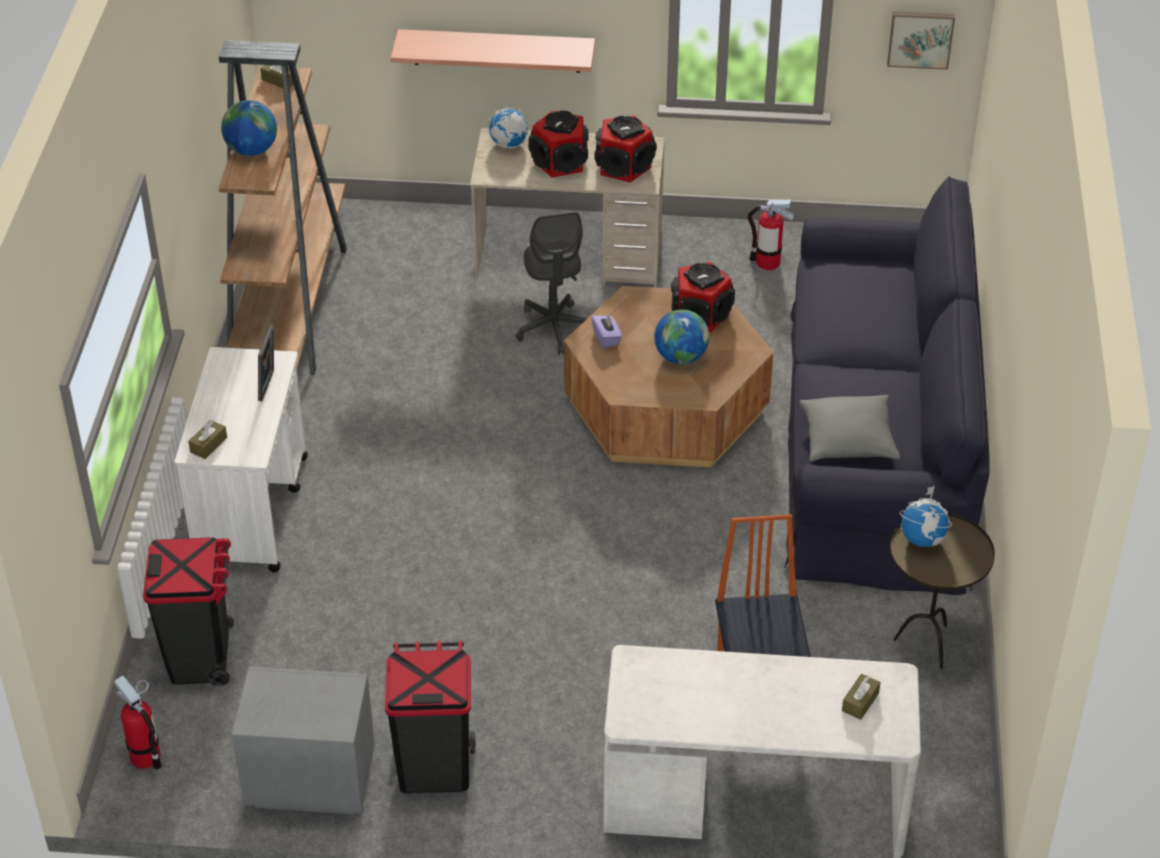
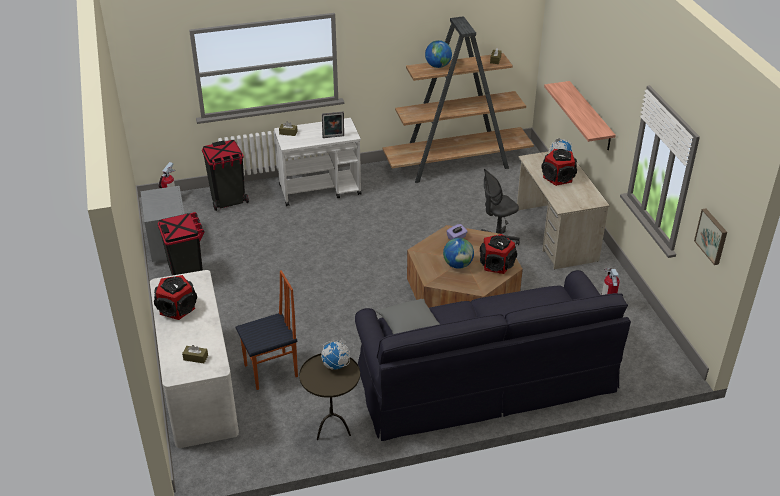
camera: 70 degrees right, 5 degrees down
speaker [595,116,657,182] -> speaker moved to [154,275,197,320]

